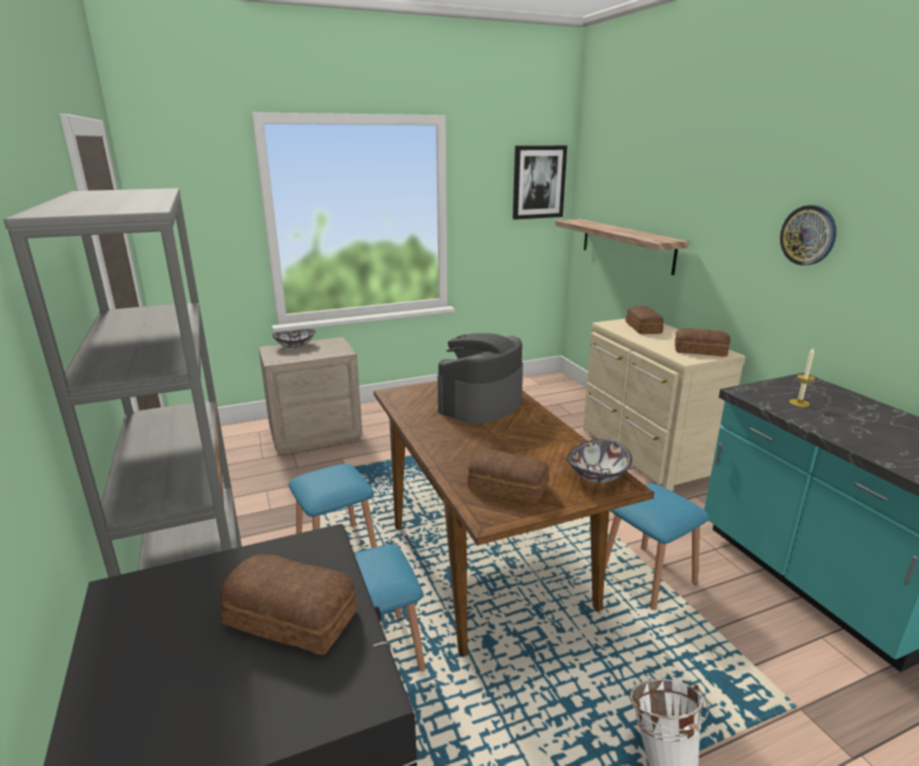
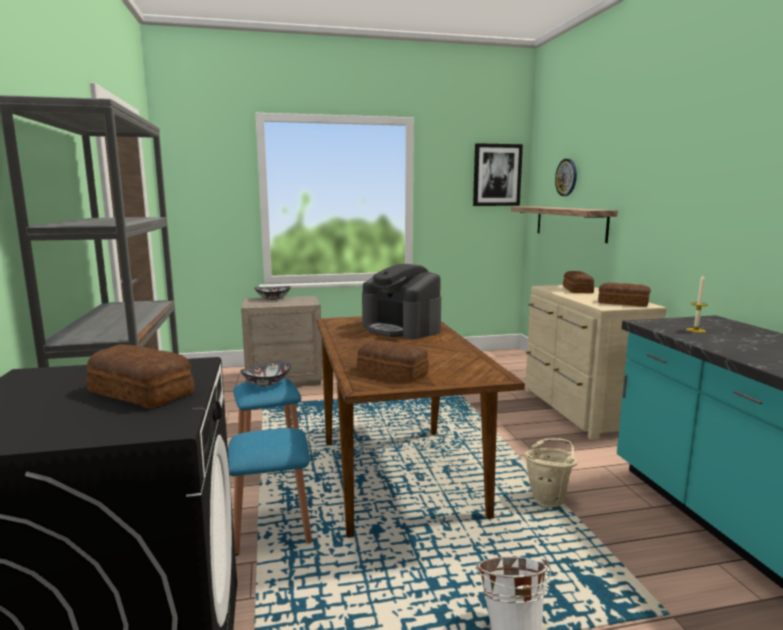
camera: 10 degrees right, 10 degrees down
coffee machine [437,333,523,424] -> coffee machine turned 90 degrees counterclockwise [362,264,441,339]
bowl [567,439,632,483] -> bowl moved to [240,361,291,386]
blue stool [605,484,709,610] -> beige bucket [523,438,578,508]
wall clock [780,205,837,265] -> wall clock moved to [555,159,577,196]

